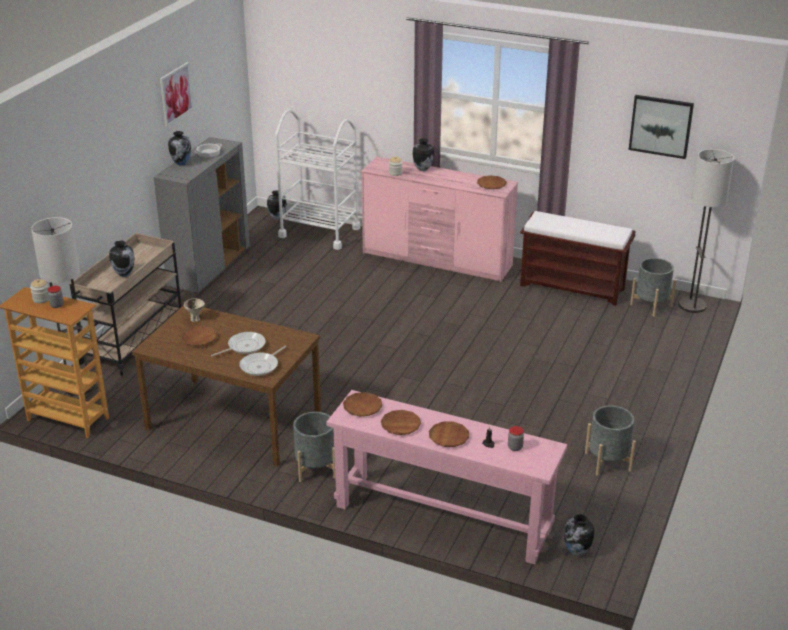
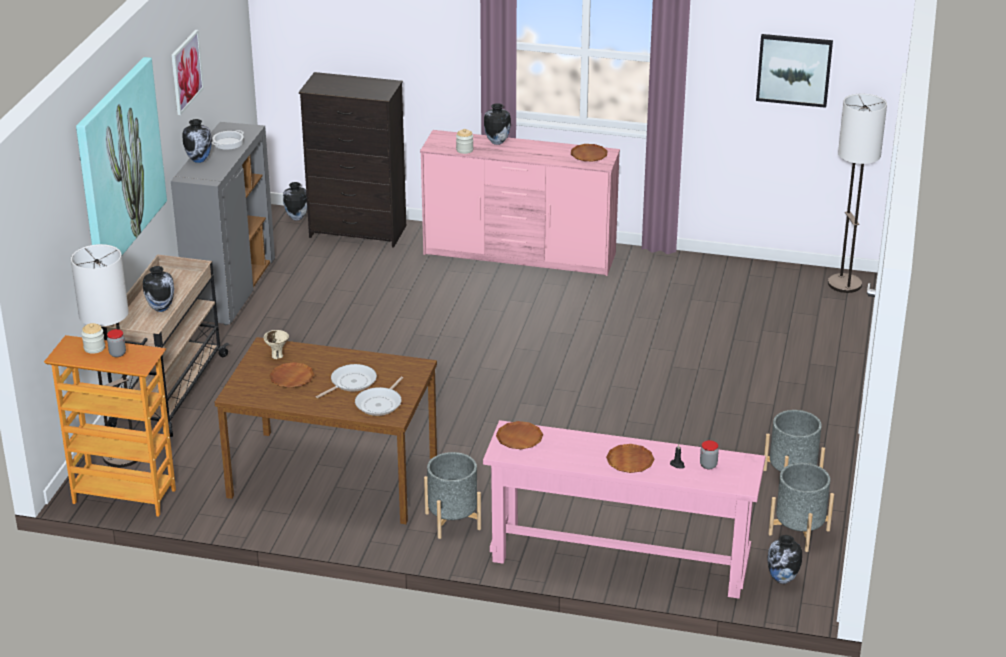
camera: 10 degrees left, 0 degrees up
white cart [275,109,360,250] -> black dresser [299,72,406,248]
brown plate [381,410,421,435] -> none
brown bench [520,211,636,306] -> none
grey planter [630,258,676,317] -> grey planter moved to [768,463,834,552]
none -> picture [76,57,167,255]

